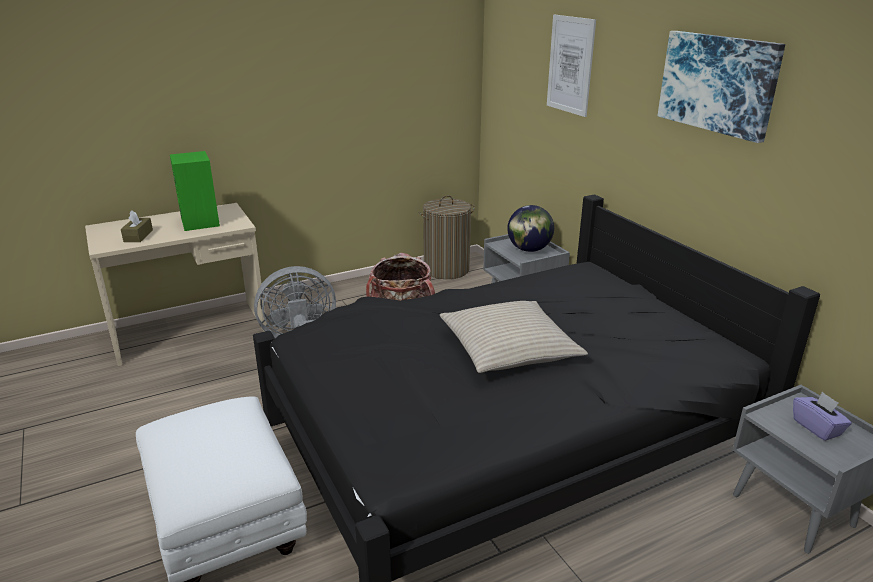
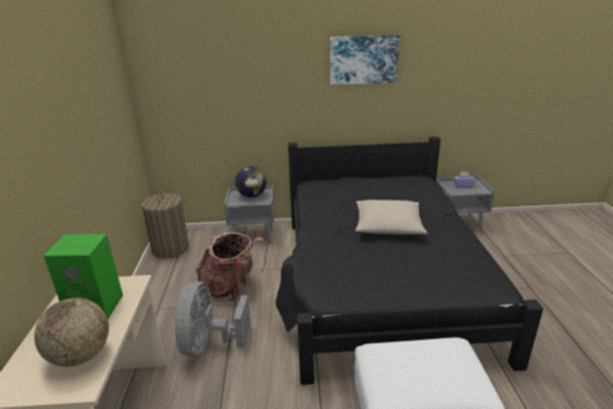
camera: 65 degrees left, 0 degrees up
brown tissue box [121,211,153,242] -> globe [34,298,109,367]
picture [547,15,596,117] -> none

